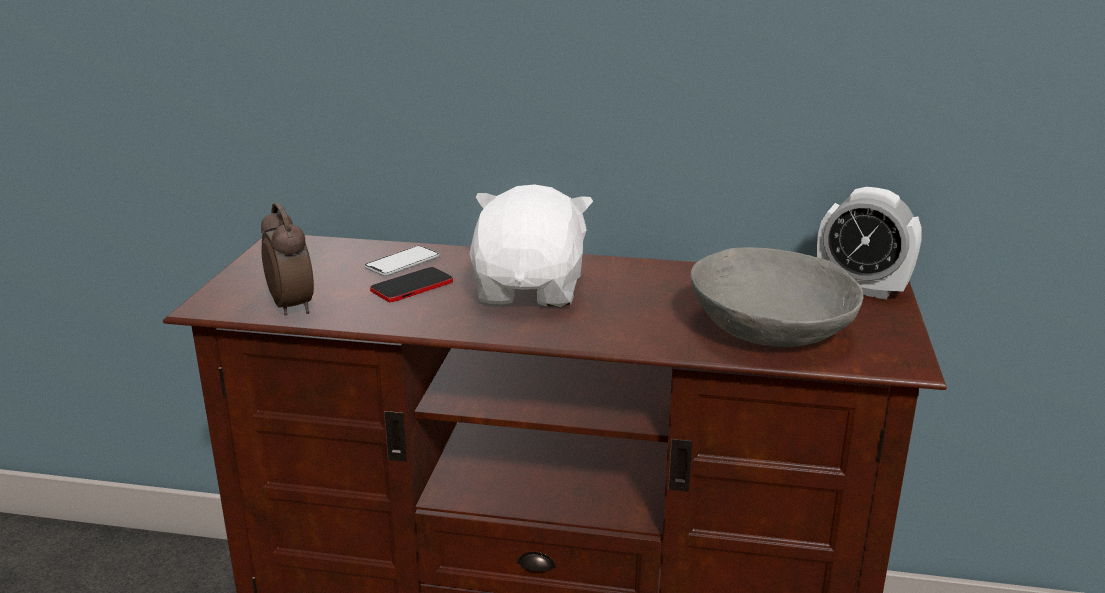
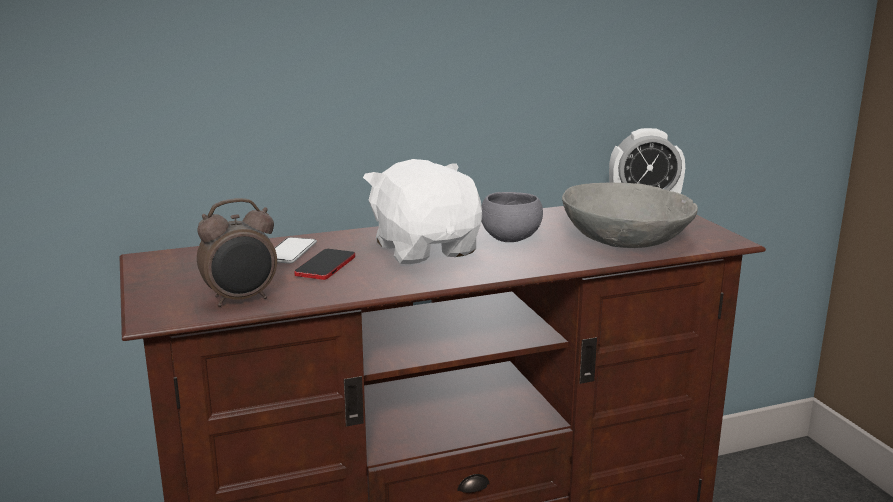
camera: 30 degrees left, 5 degrees down
alarm clock [261,203,314,316] -> alarm clock turned 120 degrees clockwise [197,198,277,307]
none -> grey bowl [481,192,543,242]

